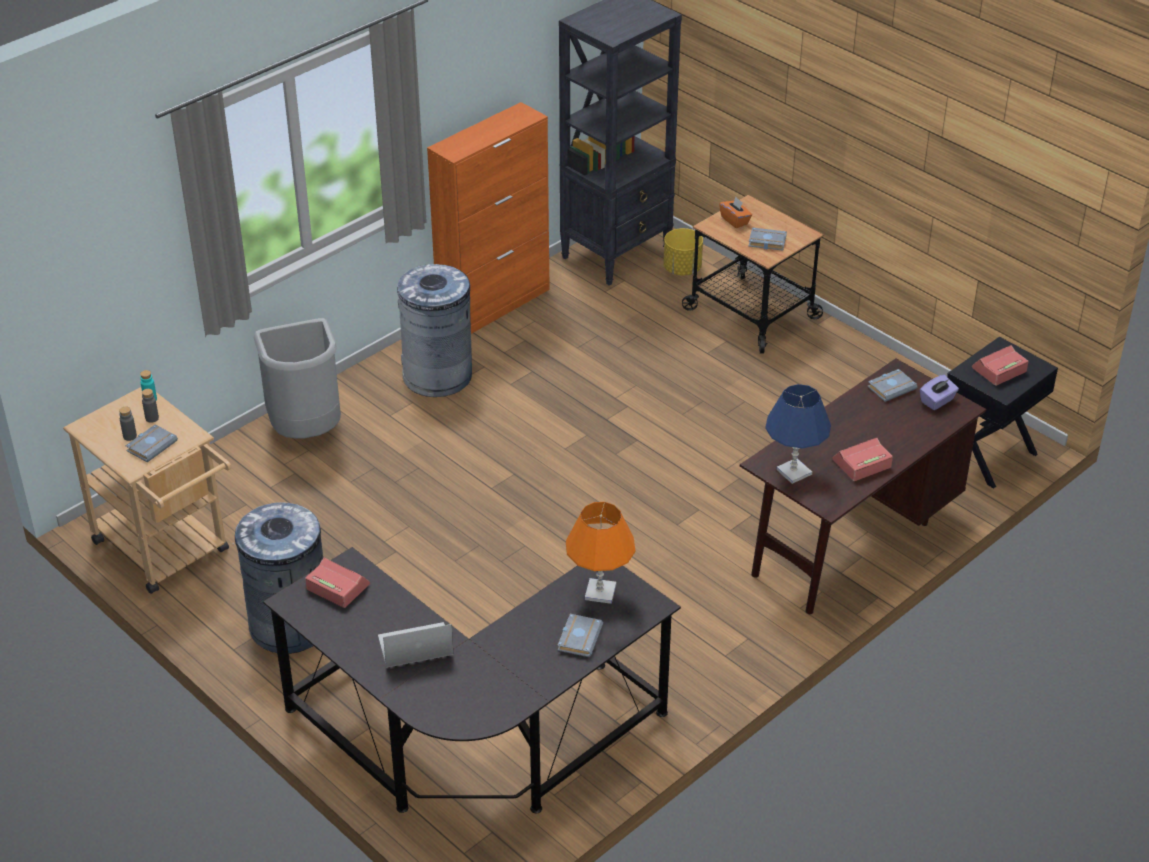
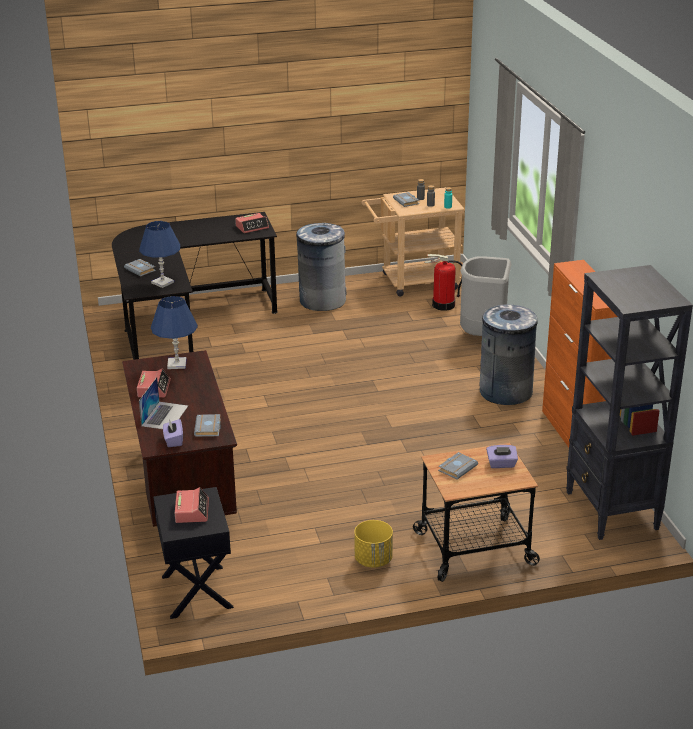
camera: 120 degrees right, 10 degrees down
laptop [378,622,453,668] -> laptop moved to [139,377,188,429]
orange table lamp [566,502,636,604] -> blue table lamp [139,221,180,288]
yellow planter [663,228,703,276] -> yellow planter moved to [354,520,393,568]
orange tissue box [719,197,752,228] -> purple tissue box [486,445,518,468]
none -> fire extinguisher [425,254,462,311]

